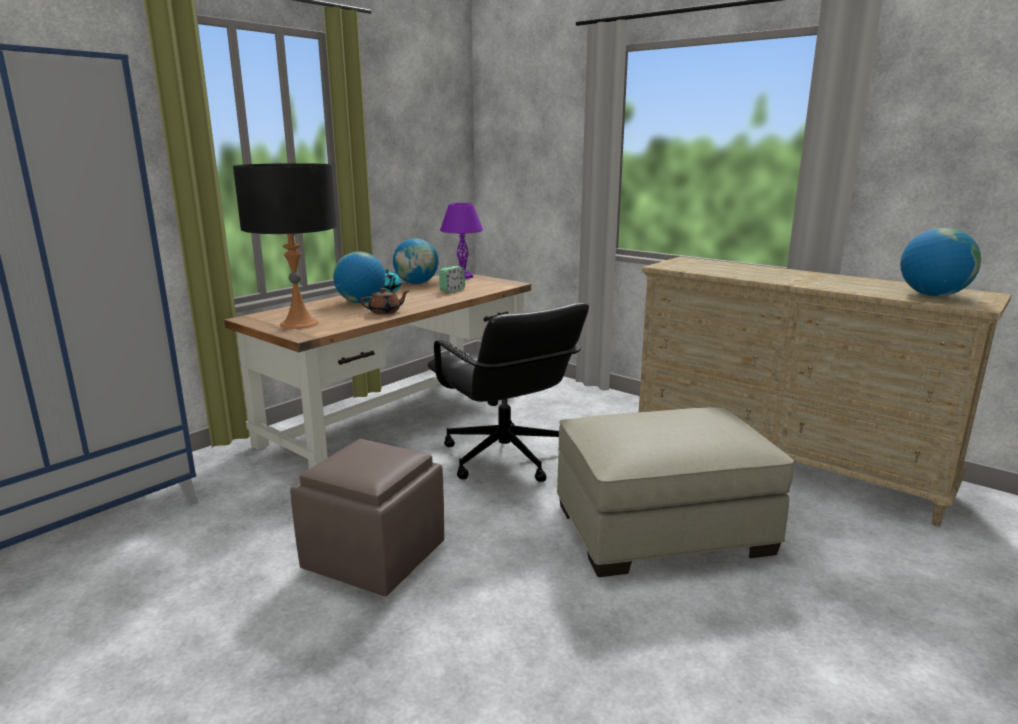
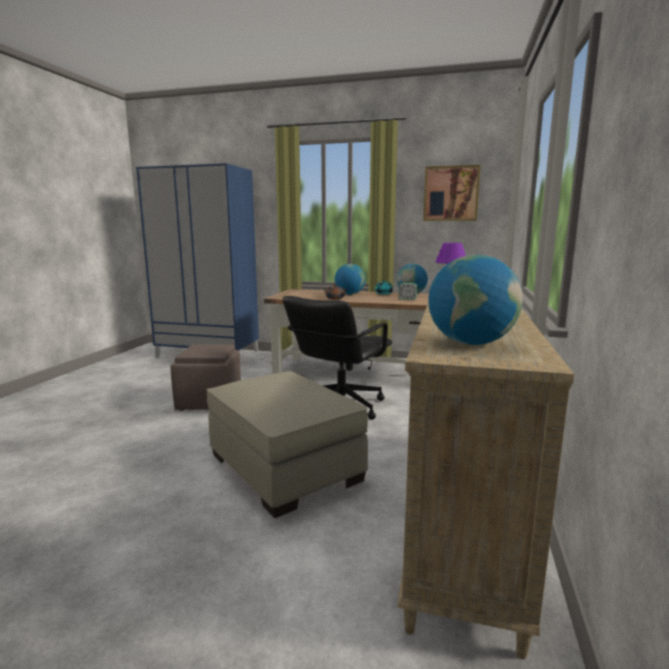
camera: 65 degrees right, 5 degrees down
black table lamp [233,163,336,329] -> none
none -> picture [423,165,481,221]

